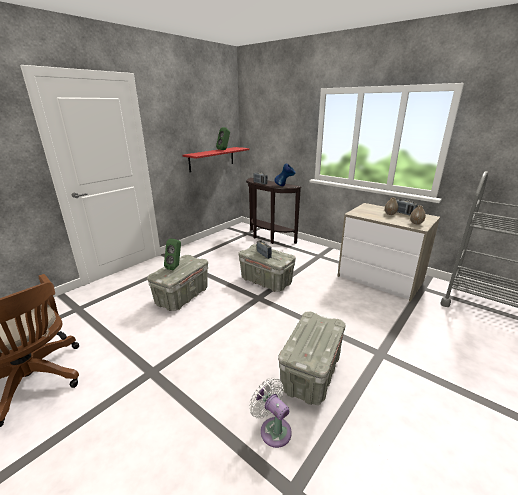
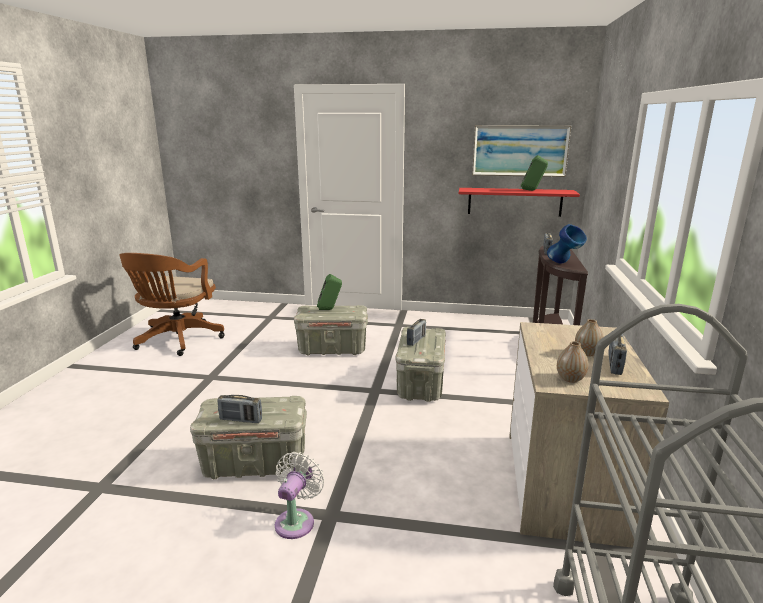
camera: 60 degrees right, 5 degrees down
white fan [249,378,292,448] -> white fan moved to [275,452,325,539]
none -> radio [218,395,262,423]
none -> picture [472,125,571,177]

